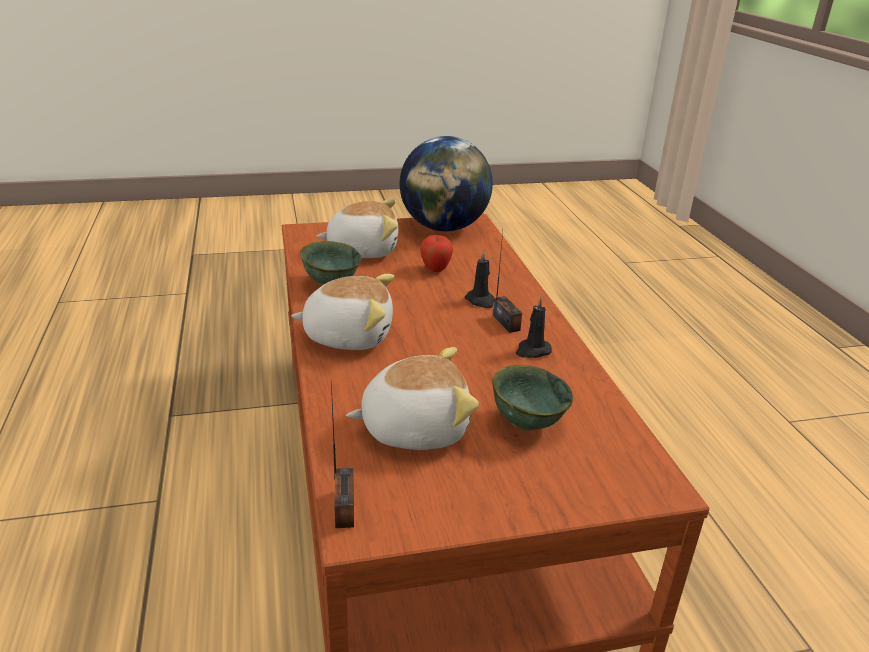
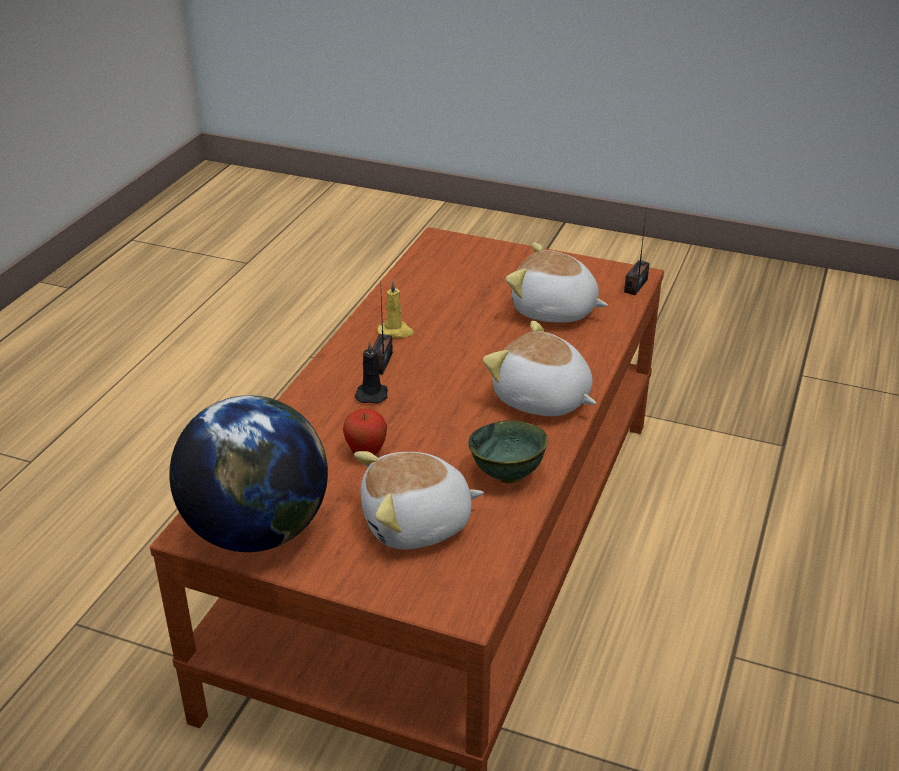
camera: 145 degrees left, 5 degrees up
plush toy [316,199,399,258] -> plush toy turned 45 degrees counterclockwise [354,451,484,549]
green bowl [492,365,573,431] -> none
black candle [516,296,552,358] -> yellow candle [377,280,414,338]

